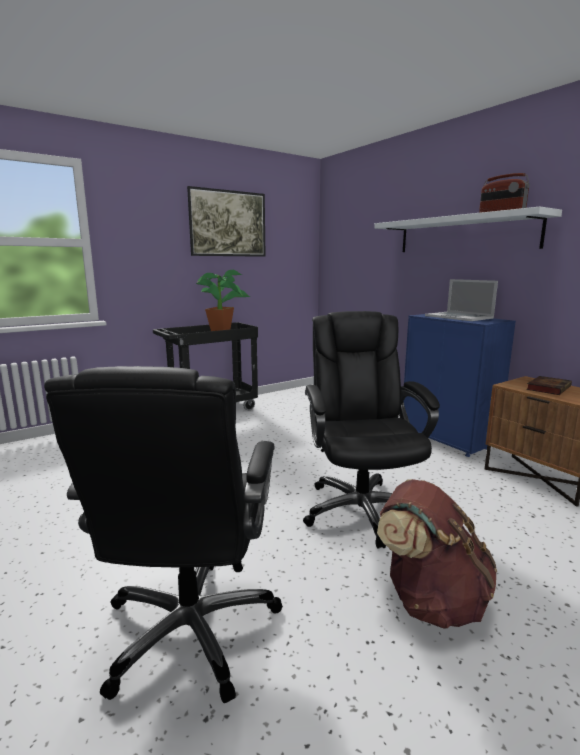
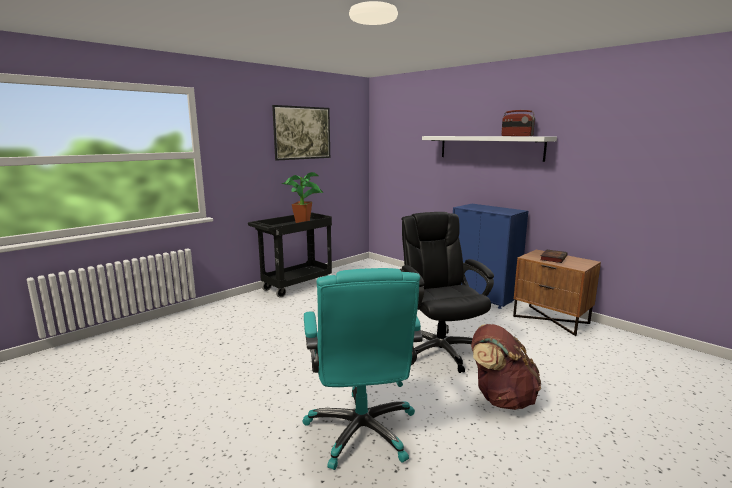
camera: 10 degrees left, 0 degrees up
black office chair [44,366,283,703] -> turquoise office chair [302,268,423,470]
laptop [425,279,498,321] -> none

